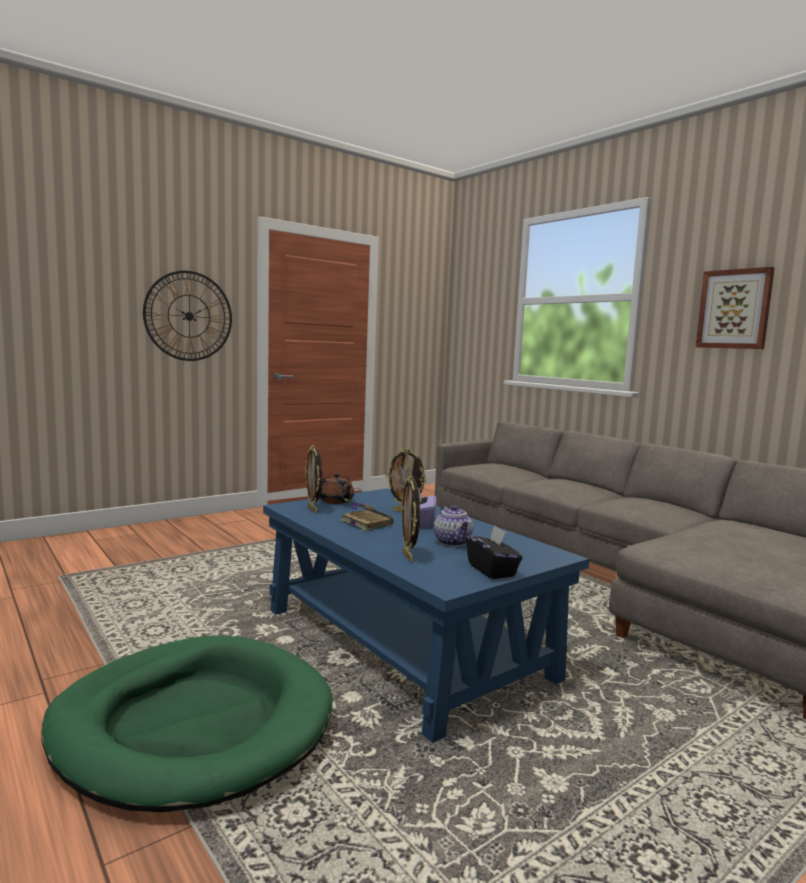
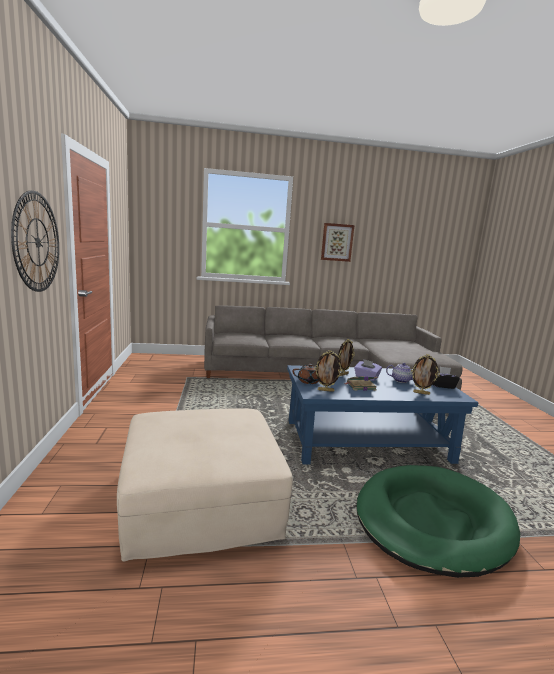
camera: 60 degrees left, 5 degrees up
none -> beige ottoman [117,408,293,562]

